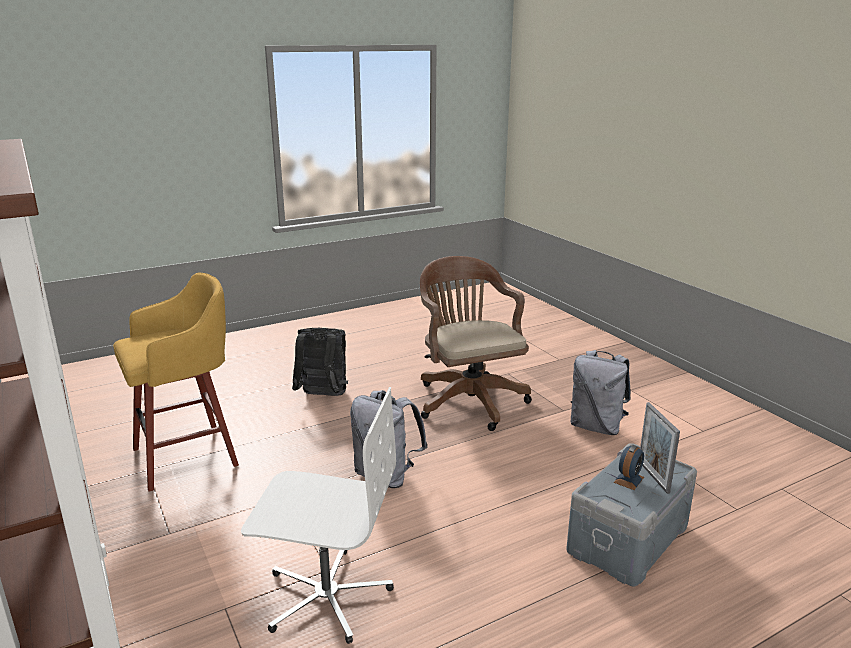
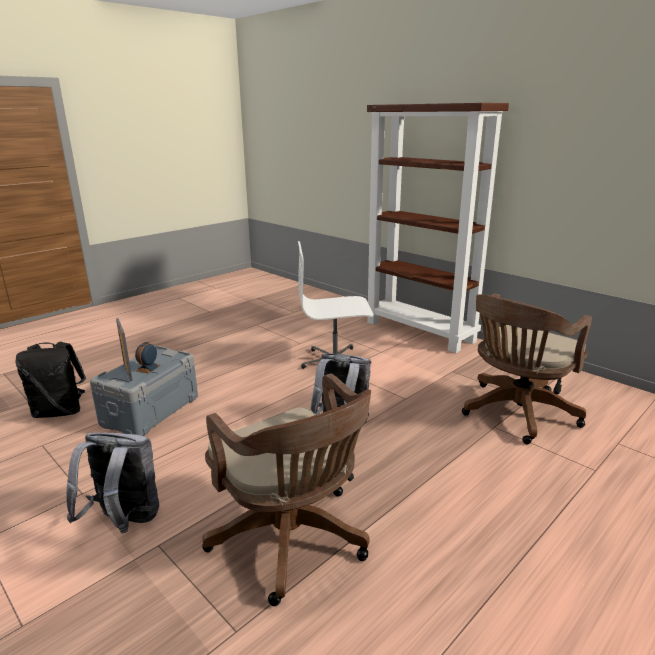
camera: 165 degrees right, 0 degrees up
yellow stool [113,273,239,492] -> brown office chair [462,294,592,444]
black backpack [292,328,348,396] -> black backpack moved to [16,342,86,418]

